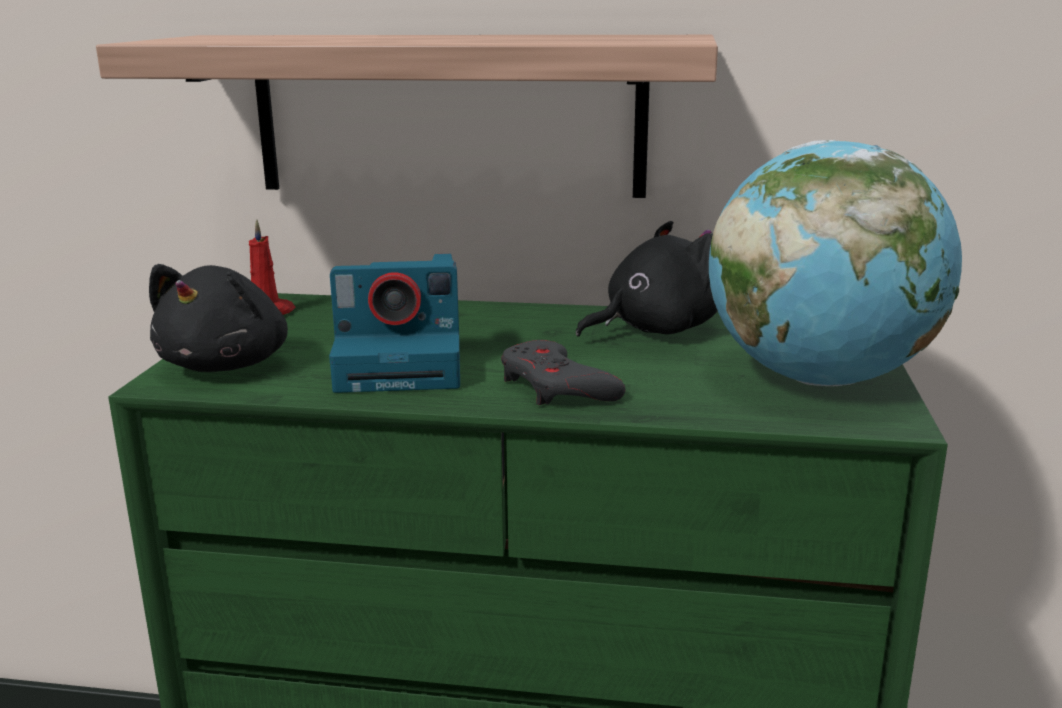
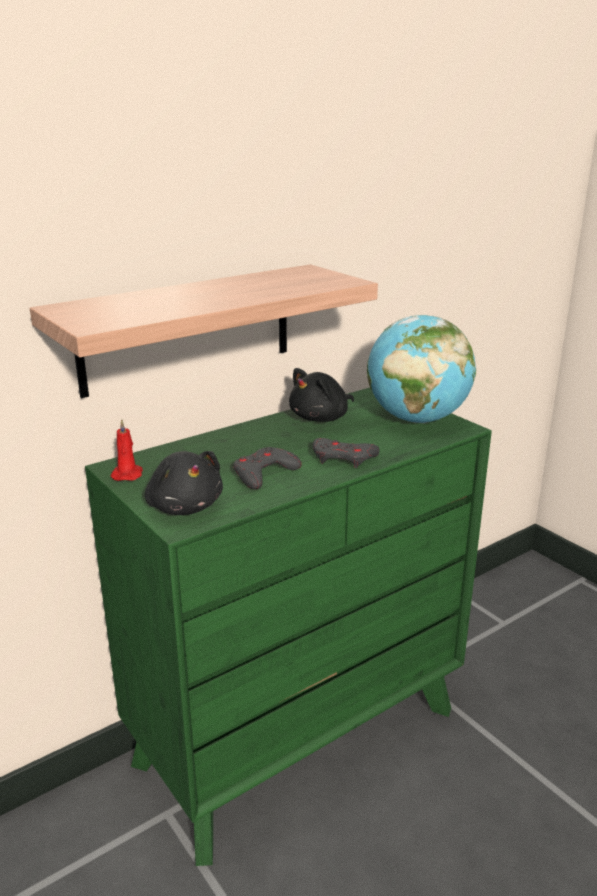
camera: 45 degrees left, 5 degrees up
camera [329,254,460,393] -> grey game controller [233,447,302,490]
black plush toy [576,221,718,337] -> black plush toy turned 150 degrees counterclockwise [289,368,354,422]

